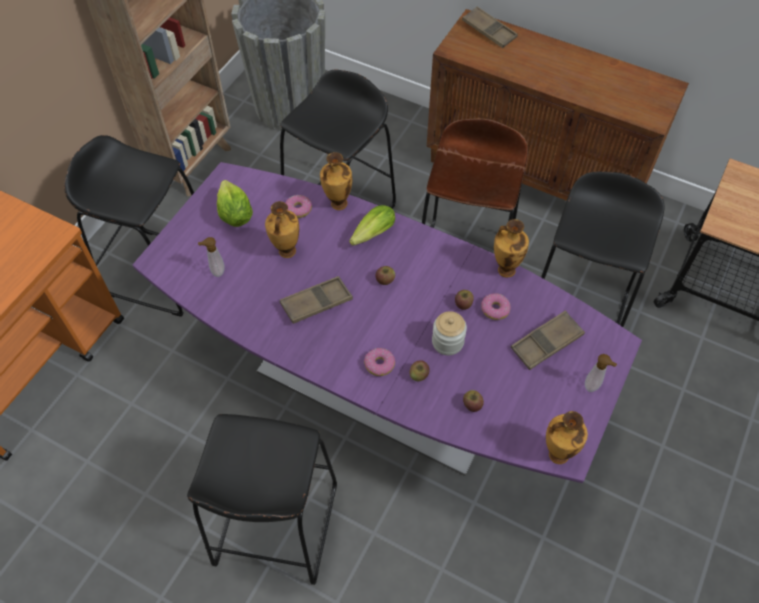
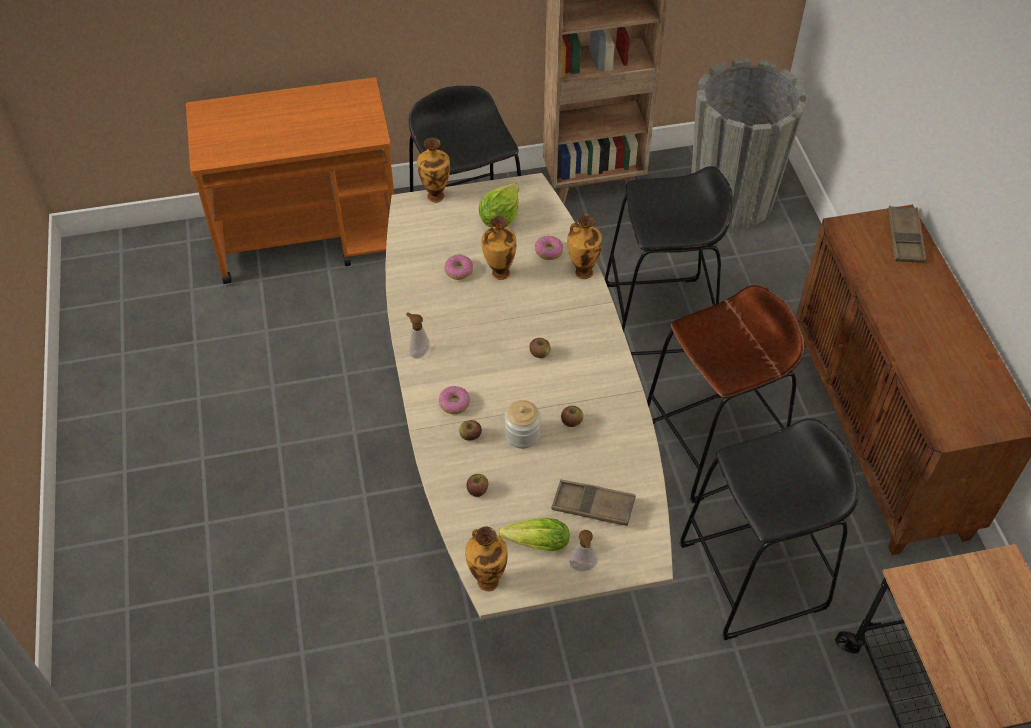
camera: 50 degrees right, 5 degrees down
purple dining table [133,162,642,483] -> beige dining table [386,173,673,619]
black stool [187,414,337,585] -> none
soap dispenser [198,237,224,277] -> soap dispenser moved to [406,312,430,359]
brown tray [280,276,353,324] -> none
lettuce [349,205,395,246] -> lettuce moved to [498,518,569,551]
donut [481,293,511,320] -> donut moved to [444,254,473,280]
vase [494,219,529,277] -> vase moved to [417,138,450,203]

